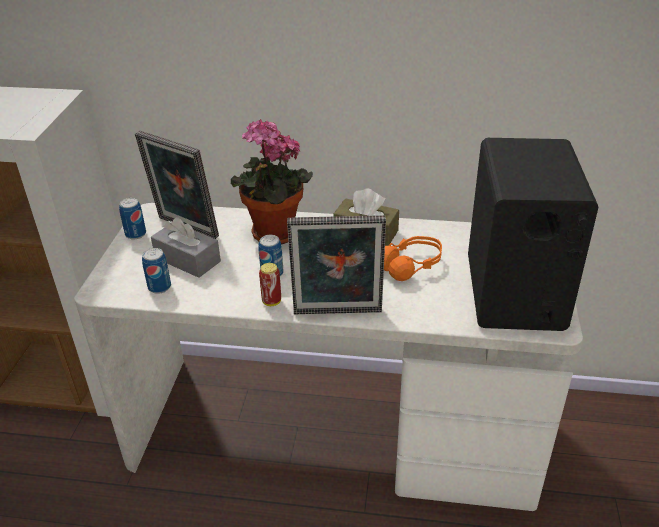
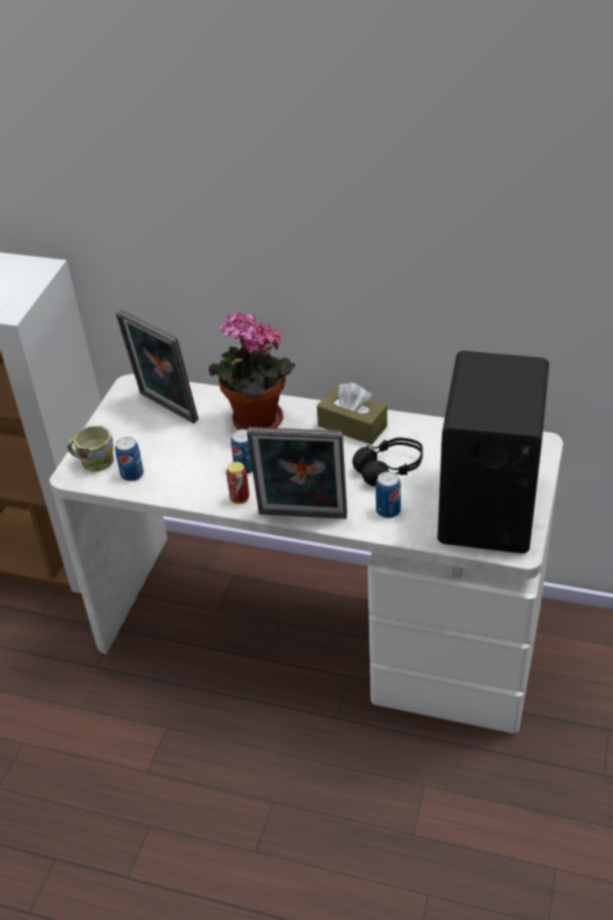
camera: 10 degrees right, 5 degrees up
can [119,198,146,240] -> can moved to [376,471,401,518]
grey tissue box [151,217,221,278] -> none
orange headphones [384,236,442,281] -> black headphones [352,437,423,486]
none -> mug [67,425,114,472]

